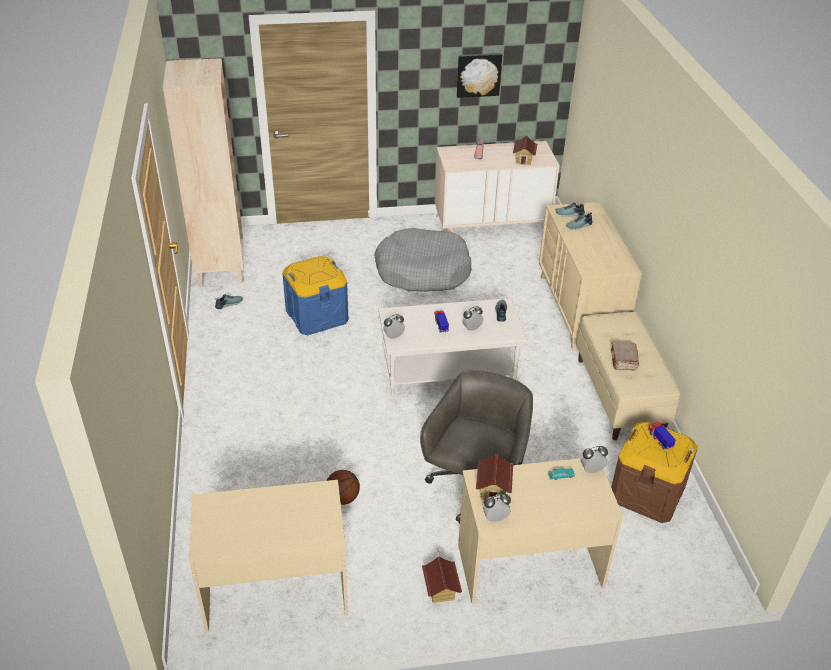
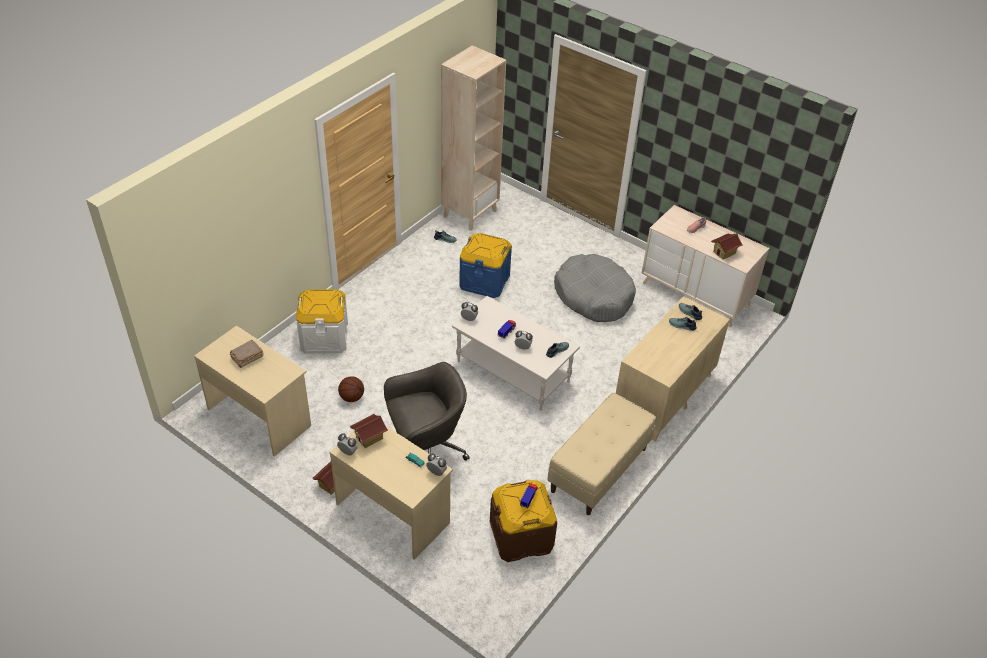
camera: 45 degrees right, 5 degrees up
picture [457,53,502,98] -> none
brown book [611,341,639,371] -> brown book moved to [230,340,263,368]
none -> white storage box [296,289,348,354]

